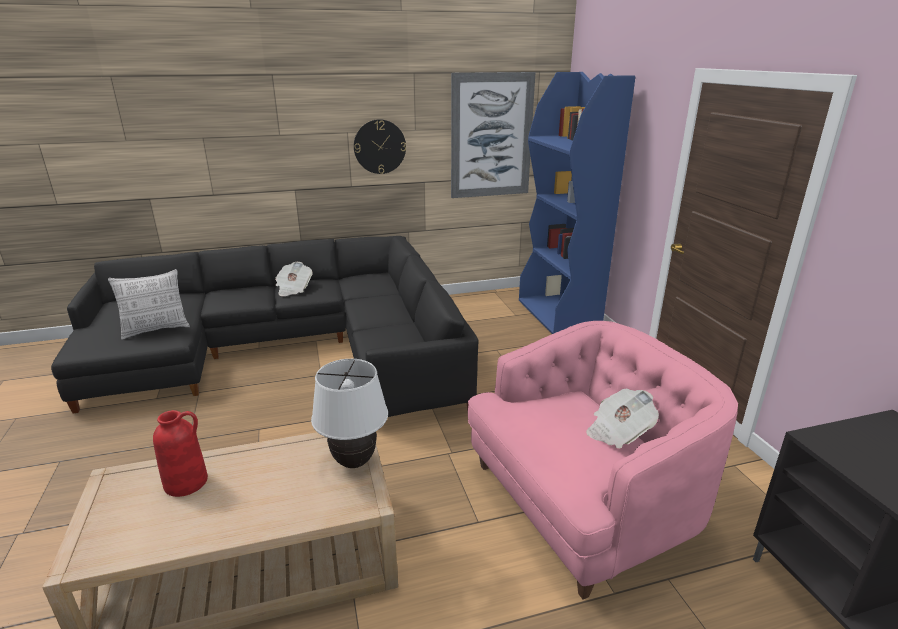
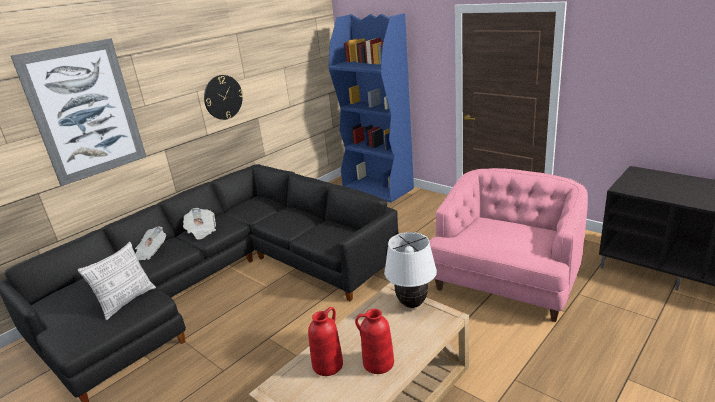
camera: 30 degrees left, 0 degrees up
picture [451,72,536,198] -> picture moved to [11,39,146,186]
newspaper [586,388,659,449] -> newspaper moved to [135,226,166,261]
none -> red vase [355,309,394,374]

